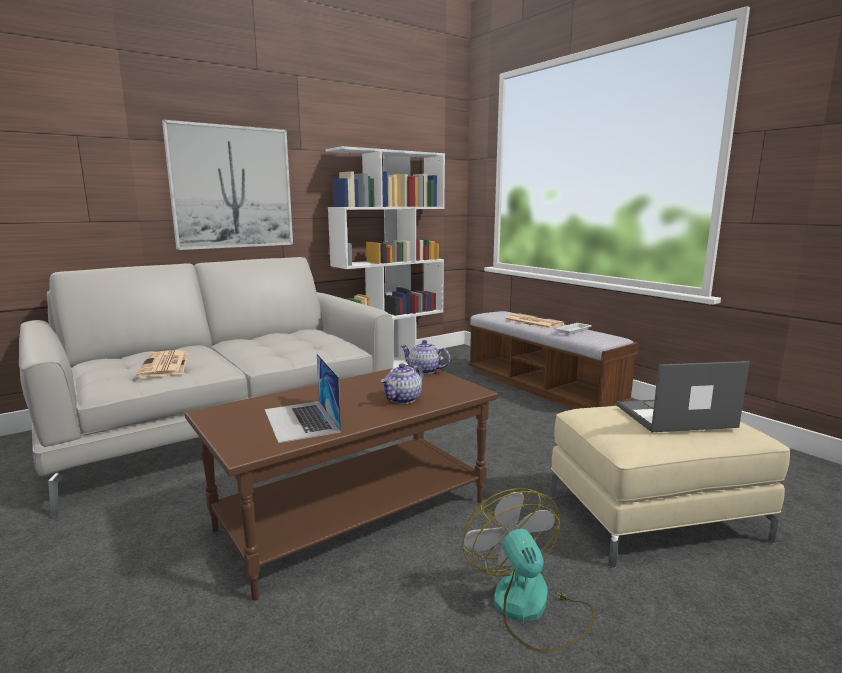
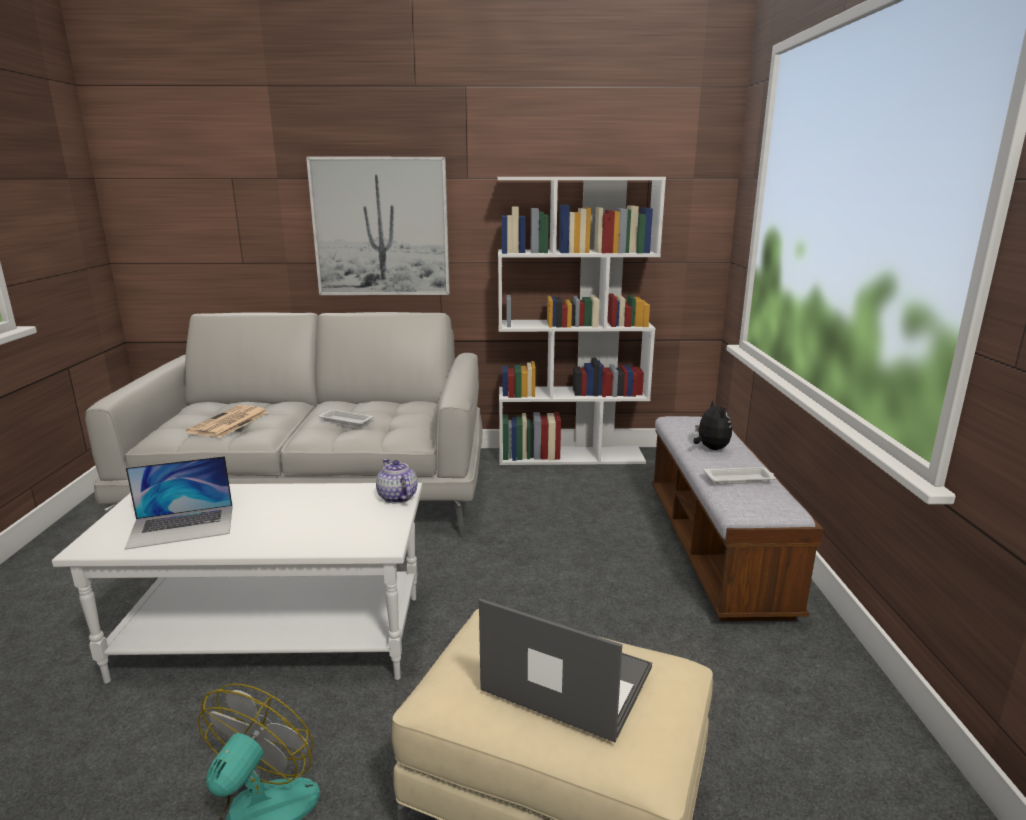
camera: 35 degrees right, 5 degrees up
brown coffee table [185,365,498,600] -> white coffee table [52,483,422,684]
laptop [265,354,341,443] -> laptop turned 120 degrees counterclockwise [125,456,233,550]
teapot [380,363,423,404] -> none
newspaper [506,313,564,329] -> plush toy [693,400,732,450]
none -> white tray [318,409,374,427]

